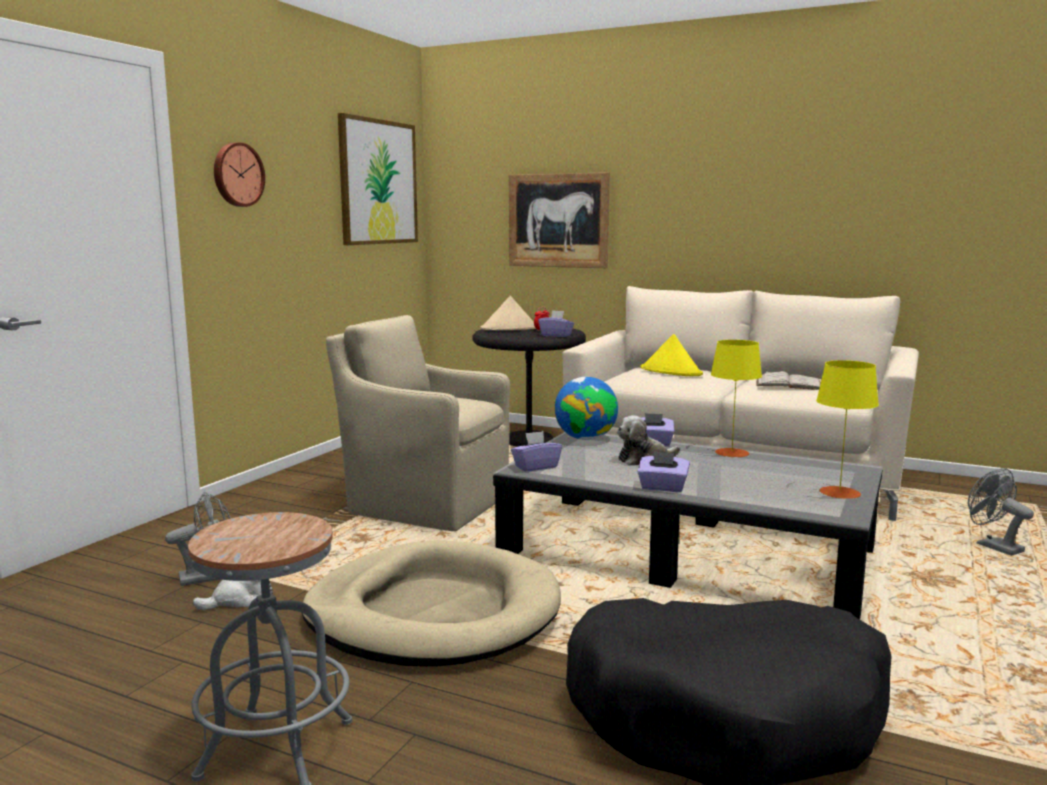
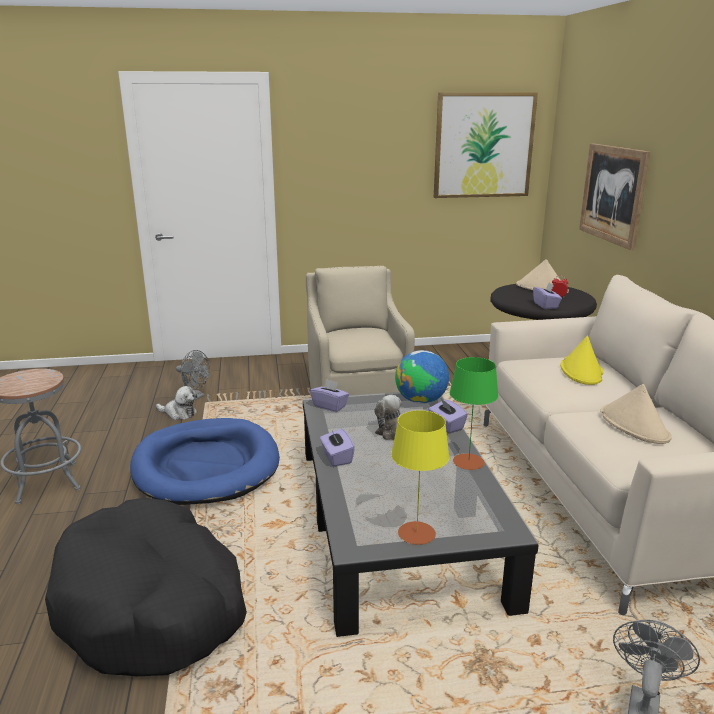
camera: 55 degrees right, 10 degrees up
wall clock [214,142,265,207] -> none
beige dog bed [302,540,561,667] -> blue dog bed [130,418,280,505]
yellow table lamp [711,340,762,457] -> green table lamp [450,357,498,470]
white book [756,371,821,390] -> beige hat [600,384,672,444]

